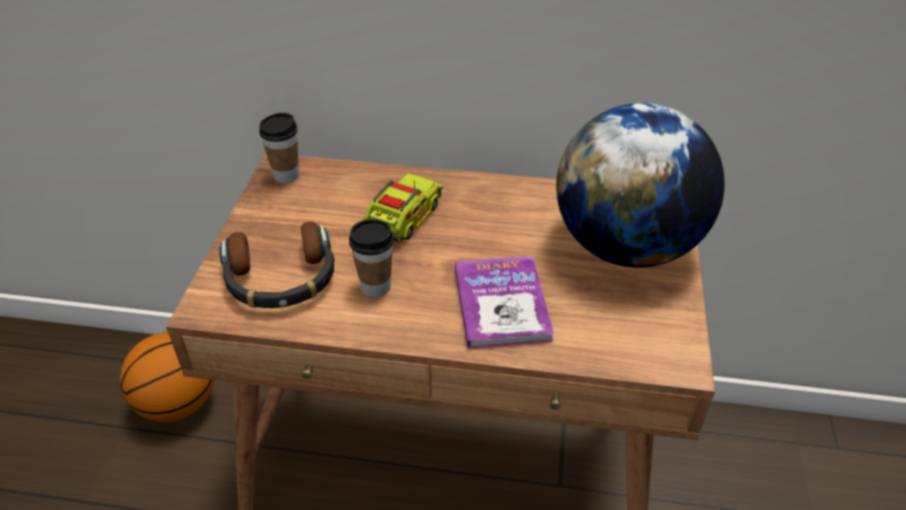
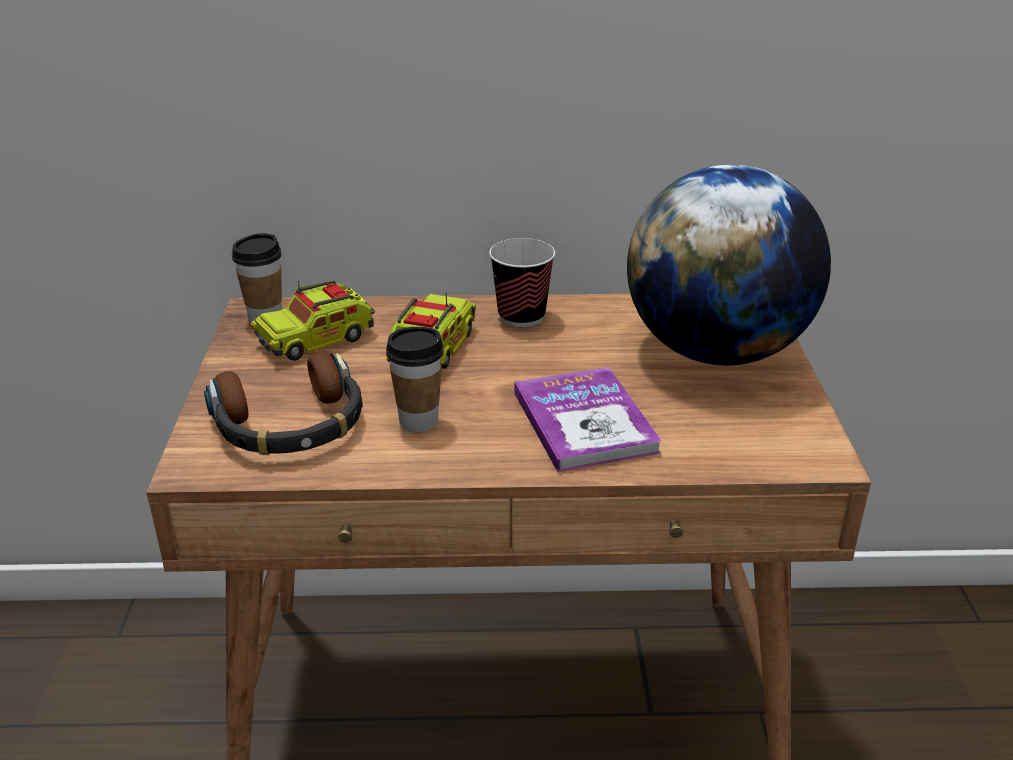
camera: 10 degrees left, 10 degrees down
basketball [120,332,214,422] -> none
none -> toy truck [250,280,375,361]
none -> cup [489,238,555,327]

